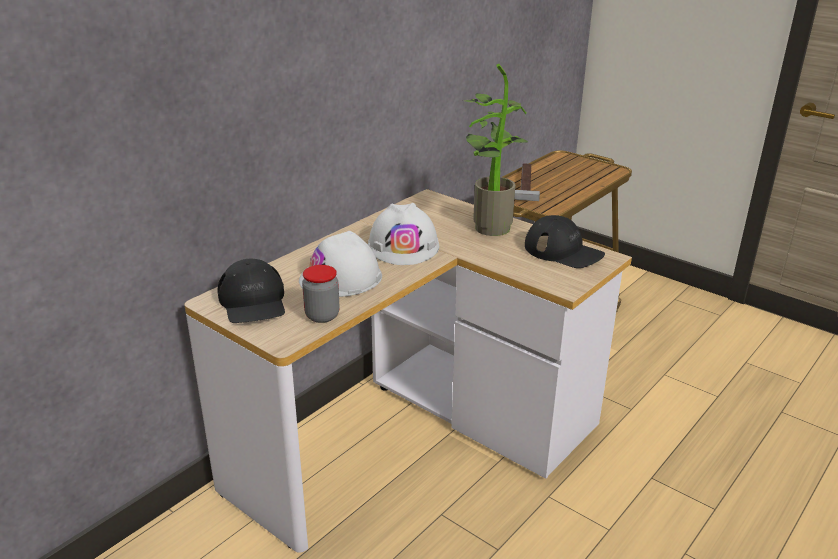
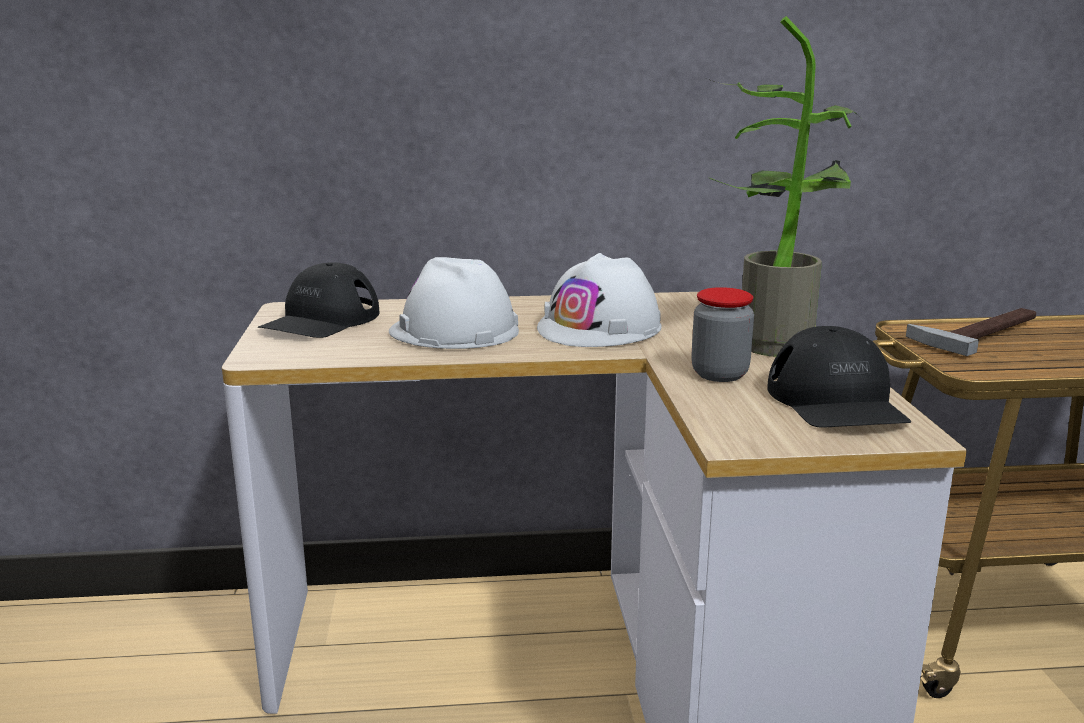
camera: 45 degrees right, 10 degrees down
jar [302,265,340,323] -> jar moved to [691,287,754,382]

